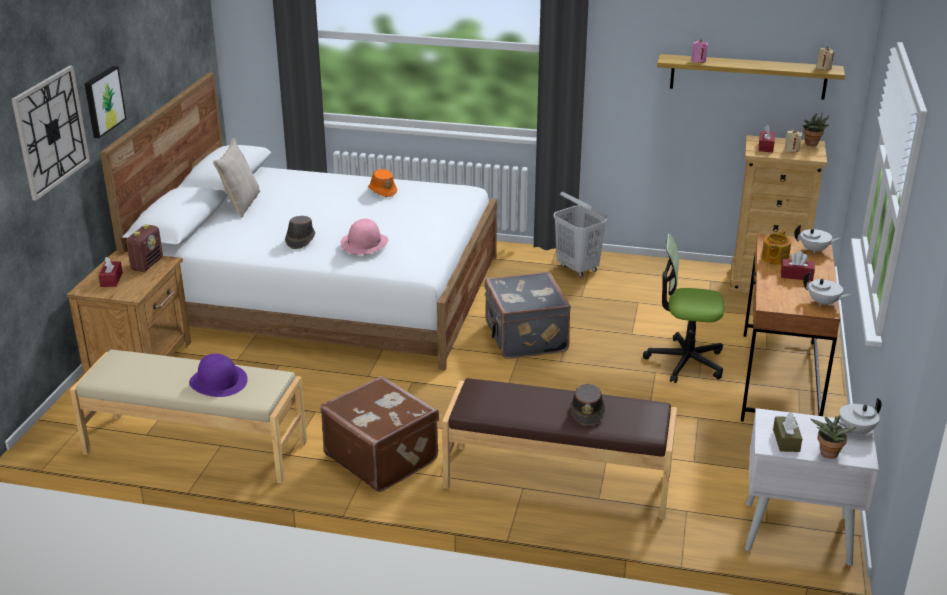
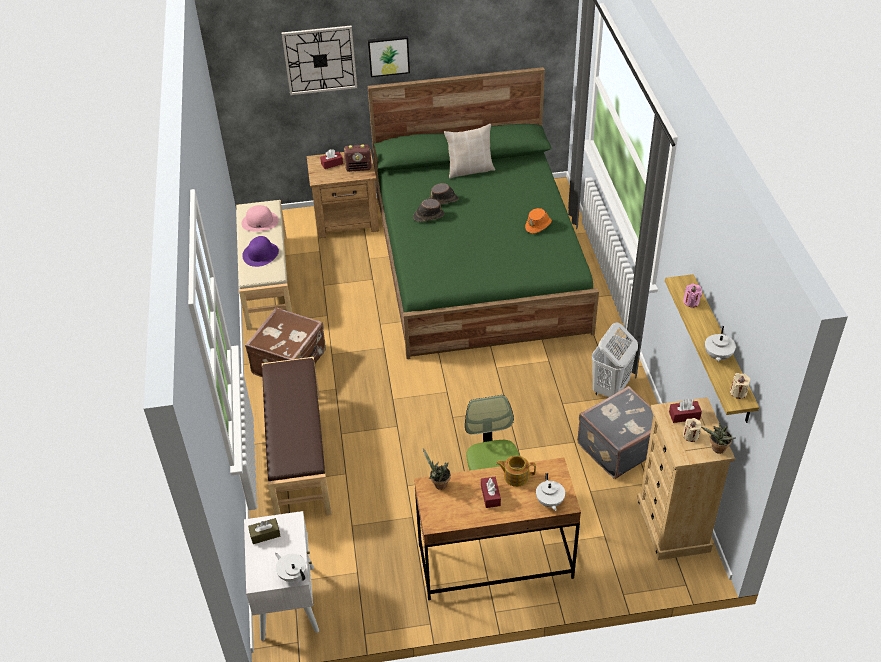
camera: 70 degrees right, 15 degrees up
white bed [100,73,497,370] -> green bed [368,67,599,359]
pink hat [341,219,388,255] -> pink hat moved to [241,205,279,231]
grey suitcase [484,272,571,359] -> grey suitcase moved to [577,386,653,479]
brown hat [570,384,605,426] -> brown hat moved to [429,183,459,204]
white teapot [803,272,851,306] -> white teapot moved to [705,326,736,362]
potted plant [811,415,857,459] -> potted plant moved to [423,448,451,490]

